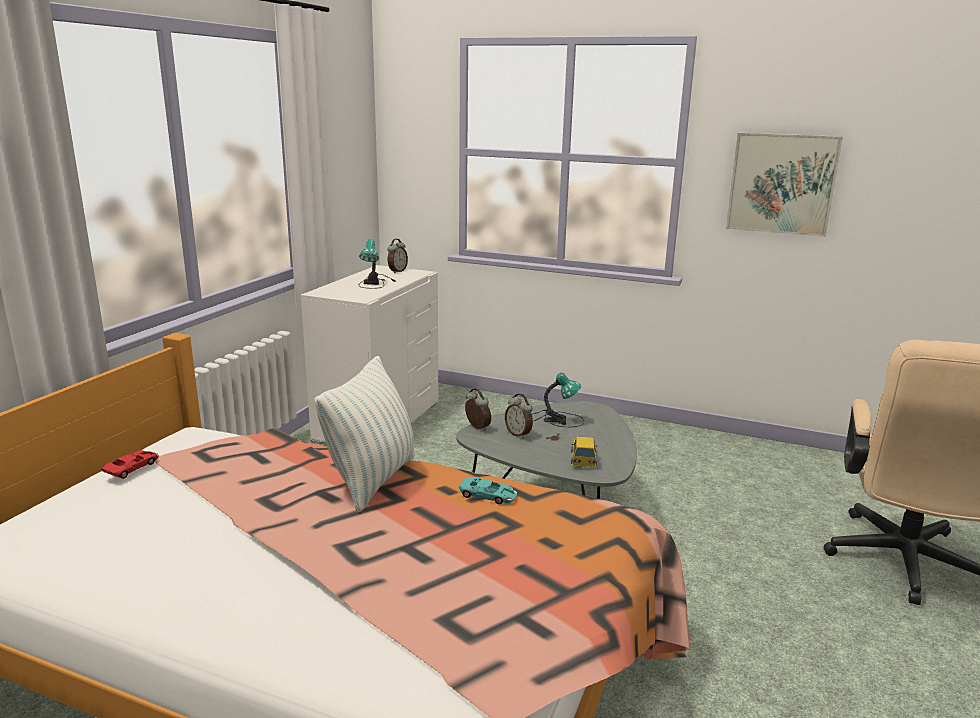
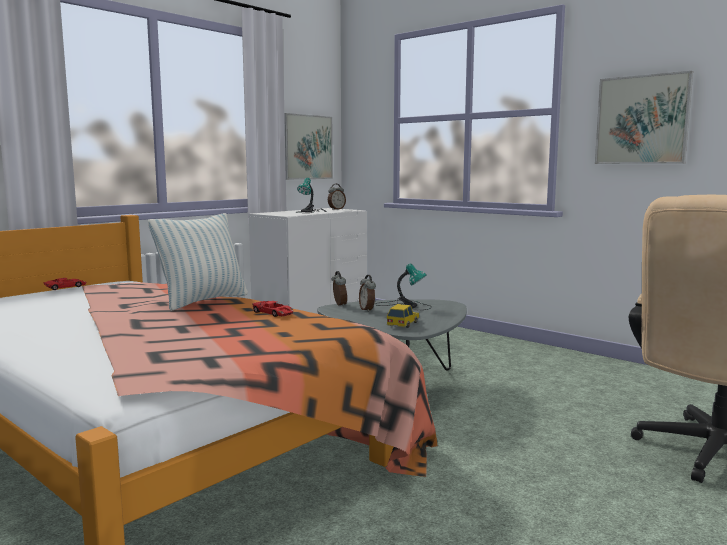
camera: 20 degrees right, 10 degrees down
turquoise toy car [459,477,517,504] -> red toy car [253,301,293,317]
none -> picture [284,113,333,180]

